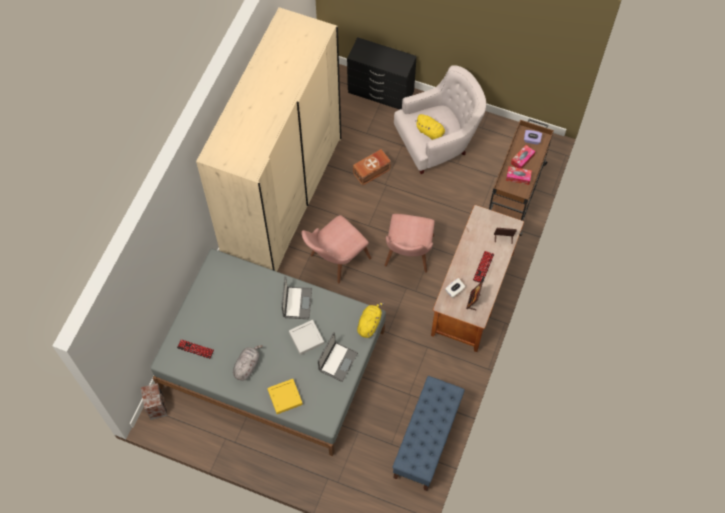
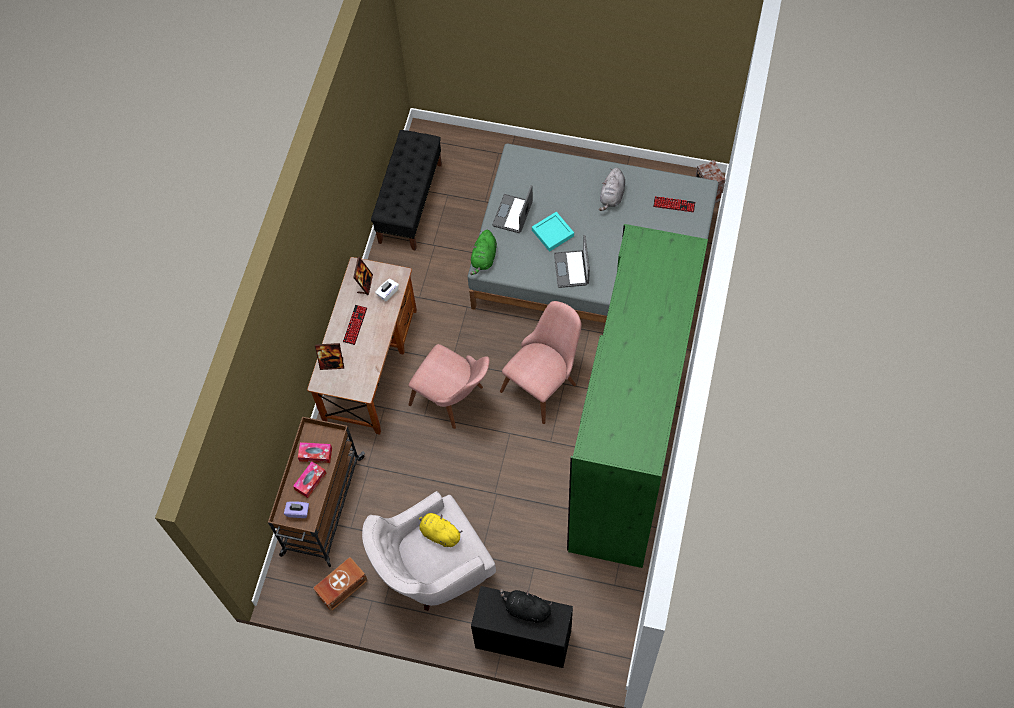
camera: 175 degrees right, 0 degrees up
beige wardrobe [196,7,341,271] -> green wardrobe [567,224,708,568]
yellow tray [267,379,303,414] -> none
grey tray [289,320,324,355] -> turquoise tray [532,212,574,251]
brown storage box [353,149,391,186] -> brown storage box moved to [313,557,368,611]
yellow plush toy [357,303,384,338] -> green plush toy [470,230,497,275]
pink chair [384,214,435,273] -> pink chair turned 120 degrees clockwise [408,344,490,429]
blue bench [392,376,465,491] -> black bench [371,130,442,251]
none -> black plush toy [500,589,552,623]

